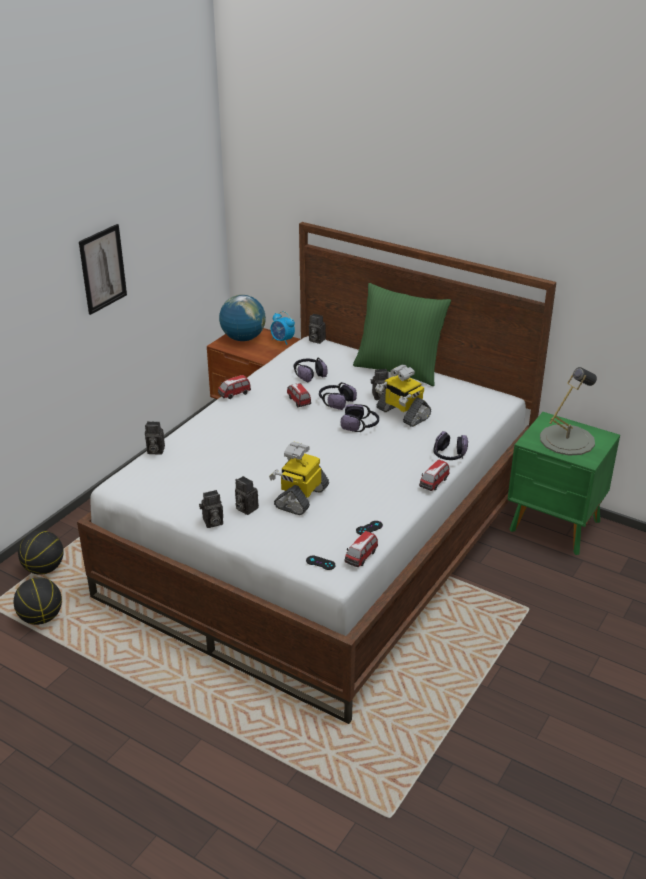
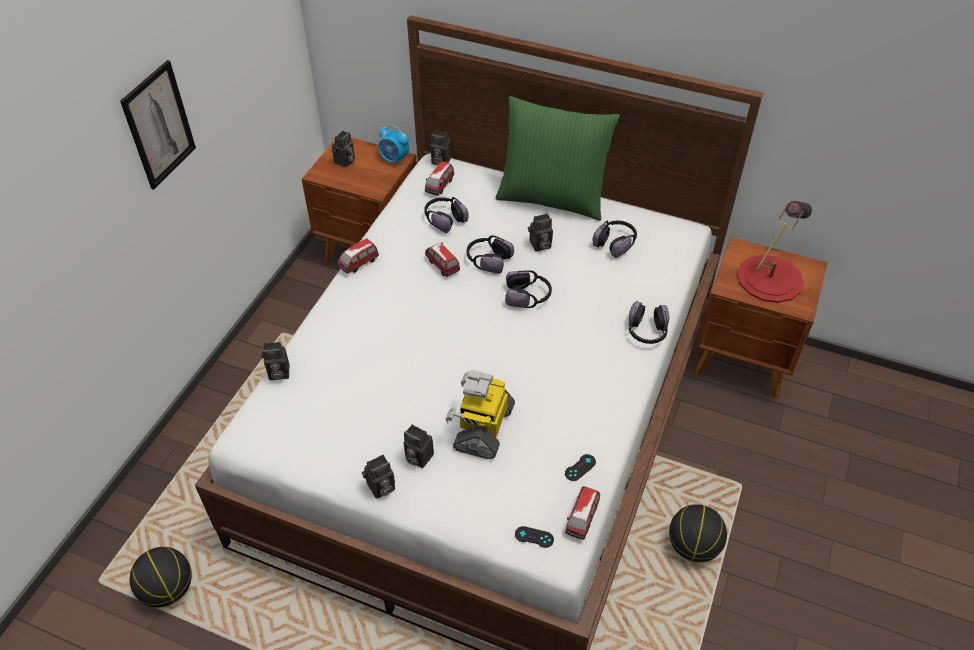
camera: 10 degrees left, 15 degrees up
basketball [18,530,64,575] -> basketball moved to [669,504,727,562]
globe [219,295,266,341] -> camera [331,131,355,167]
toy robot [375,365,431,427] -> none
toy car [419,459,449,491] -> toy car moved to [425,161,454,196]
green nightstand [508,412,620,555] -> brown nightstand [694,237,827,399]
grey table lamp [540,367,597,456] -> red table lamp [737,201,812,303]
none -> headphones [592,220,637,258]

